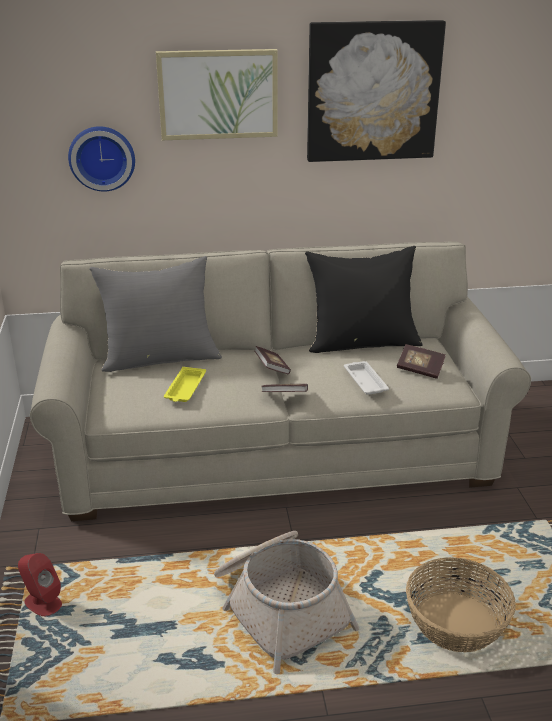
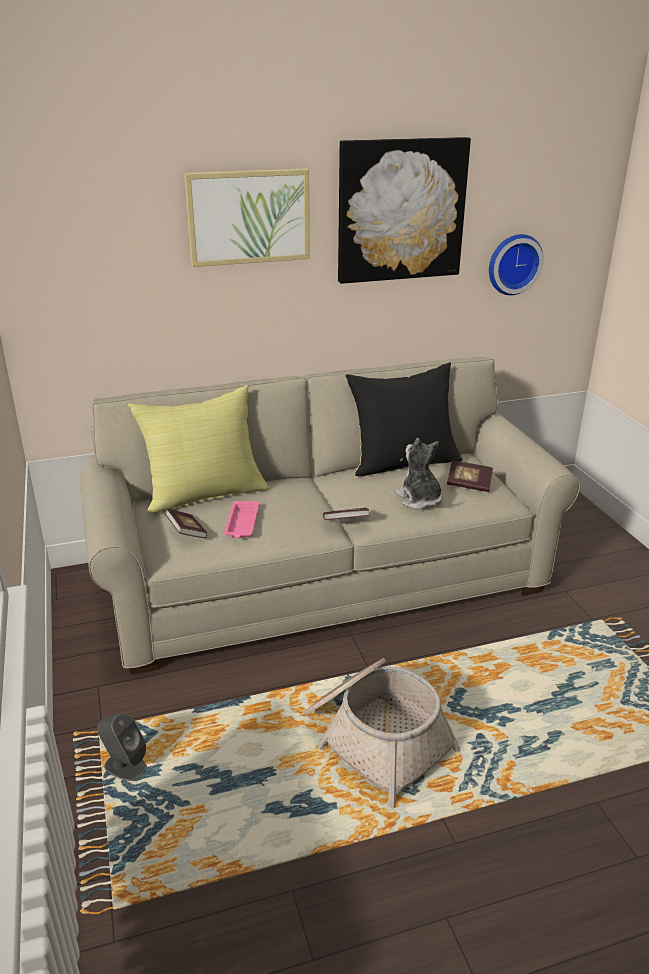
camera: 10 degrees left, 0 degrees up
red speaker [18,553,62,616] -> grey speaker [97,713,147,781]
wall clock [68,126,135,192] -> wall clock moved to [489,234,544,295]
grey pillow [89,256,222,372] -> yellow pillow [128,385,269,513]
yellow tray [164,367,206,402] -> pink tray [224,501,259,538]
book [254,346,291,375] -> book moved to [165,509,207,538]
white tray [344,361,389,395] -> plush toy [396,438,442,510]
basket [406,557,516,652] -> none

